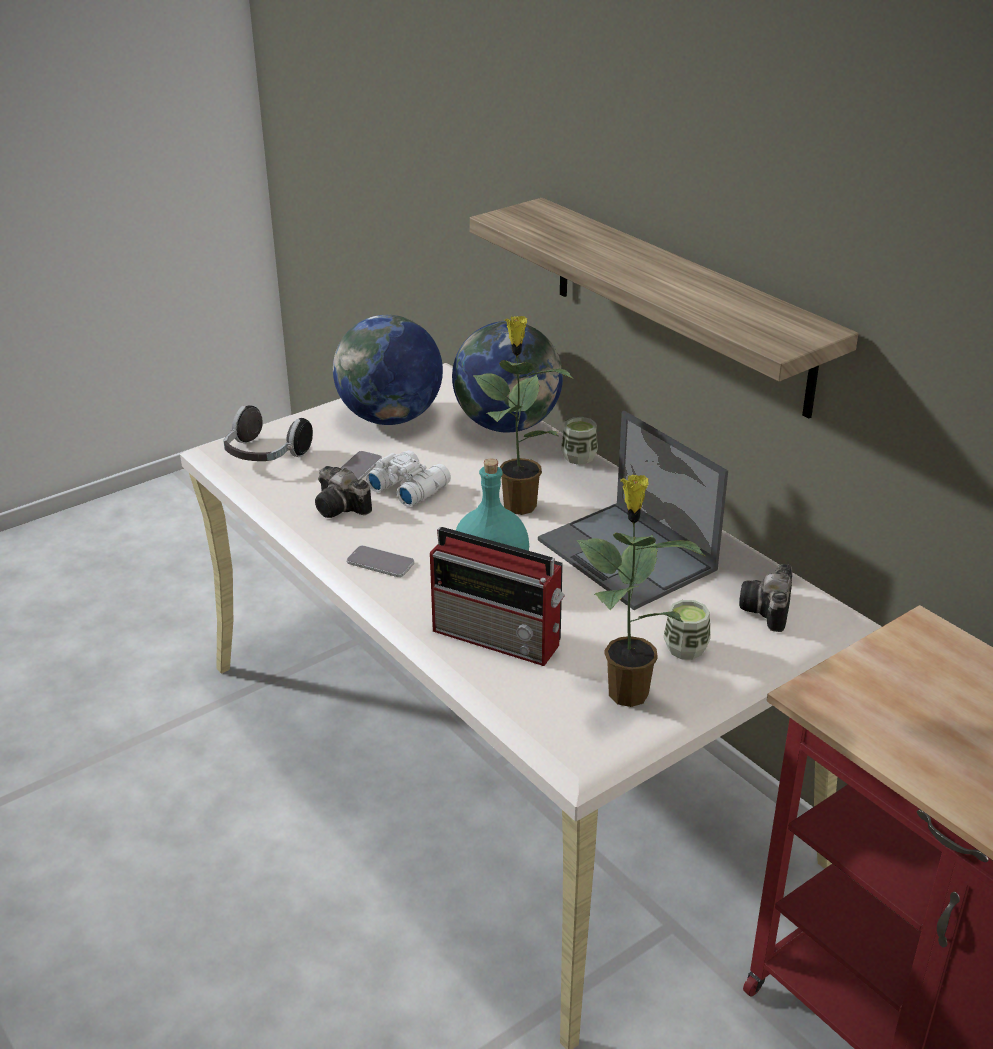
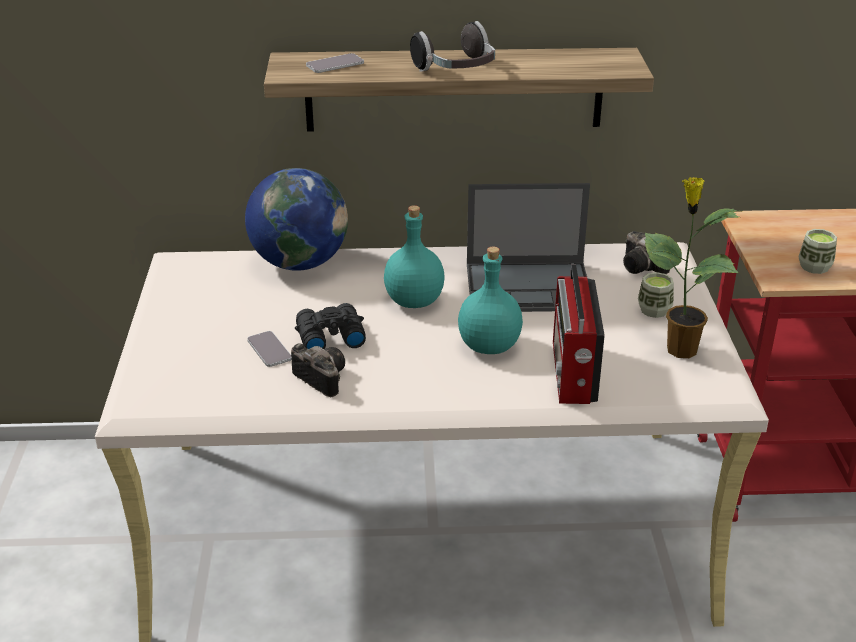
camera: 55 degrees left, 0 degrees up
headphones [224,406,313,461] -> headphones moved to [410,21,495,72]
camera [315,466,372,518] -> camera turned 120 degrees counterclockwise [291,344,345,397]
globe [333,315,443,425] -> none
phone [347,545,414,577] -> phone moved to [306,53,364,73]
white binoculars [366,450,451,507] -> black binoculars [295,303,366,349]
radio [430,527,565,666] -> radio turned 120 degrees clockwise [553,264,605,404]
potted plant [473,316,574,515] -> turquoise bottle [384,205,445,308]
cup [561,417,598,465] -> cup moved to [798,229,837,274]

